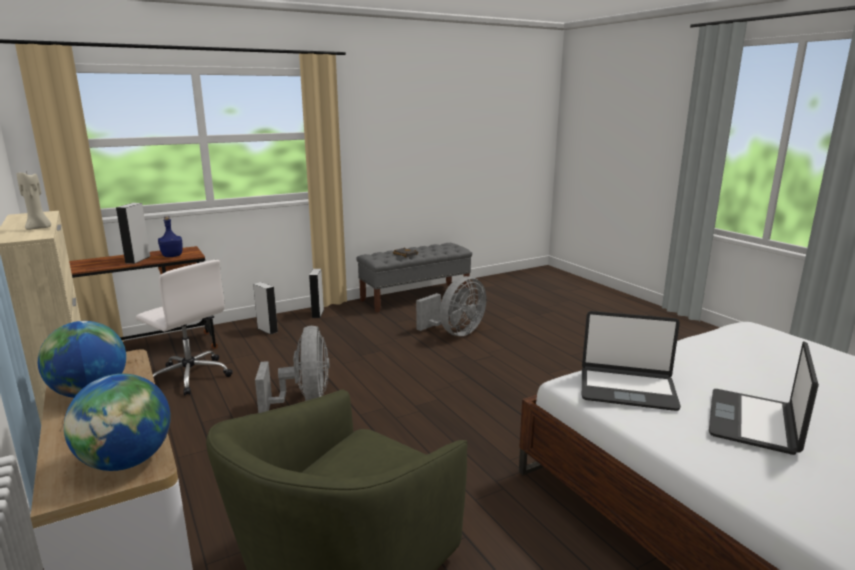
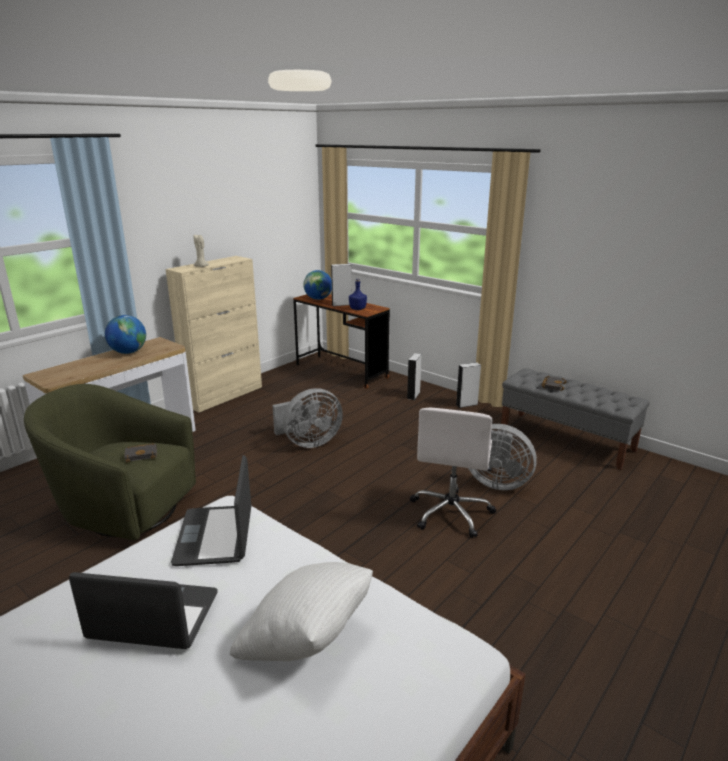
camera: 70 degrees right, 5 degrees up
globe [64,374,171,471] -> globe moved to [303,270,332,300]
white office chair [136,260,233,396] -> white office chair moved to [410,408,496,538]
none -> black book [124,443,157,463]
none -> white pillow [230,562,373,661]

